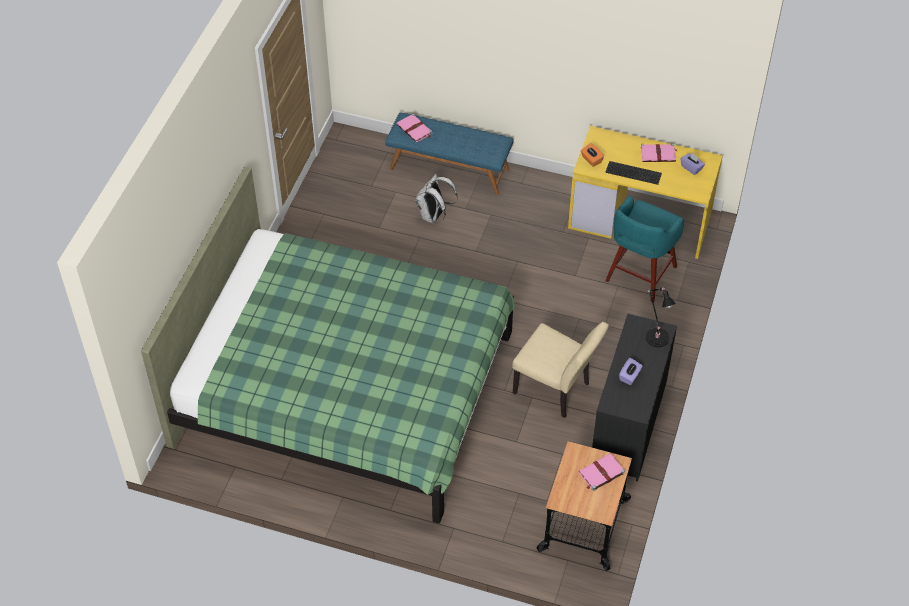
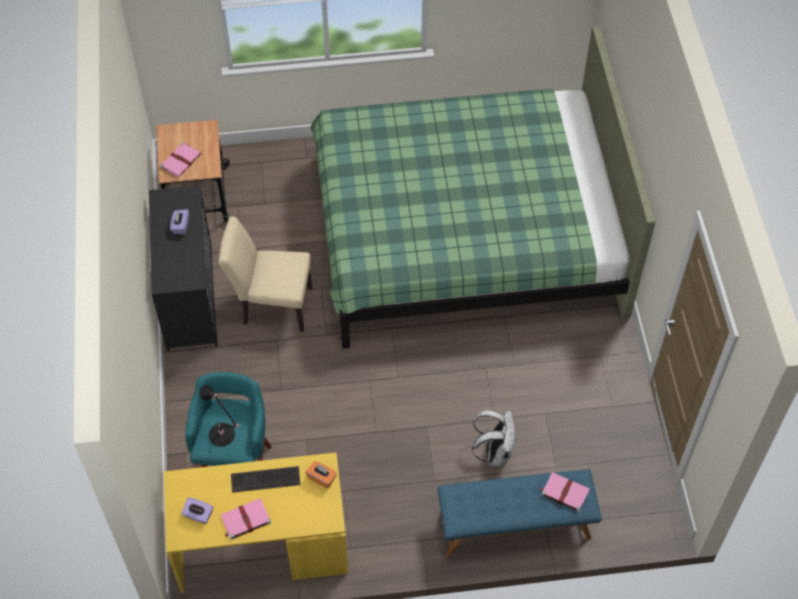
camera: 155 degrees right, 5 degrees up
black table lamp [646,287,675,347] -> black table lamp moved to [199,385,240,446]

